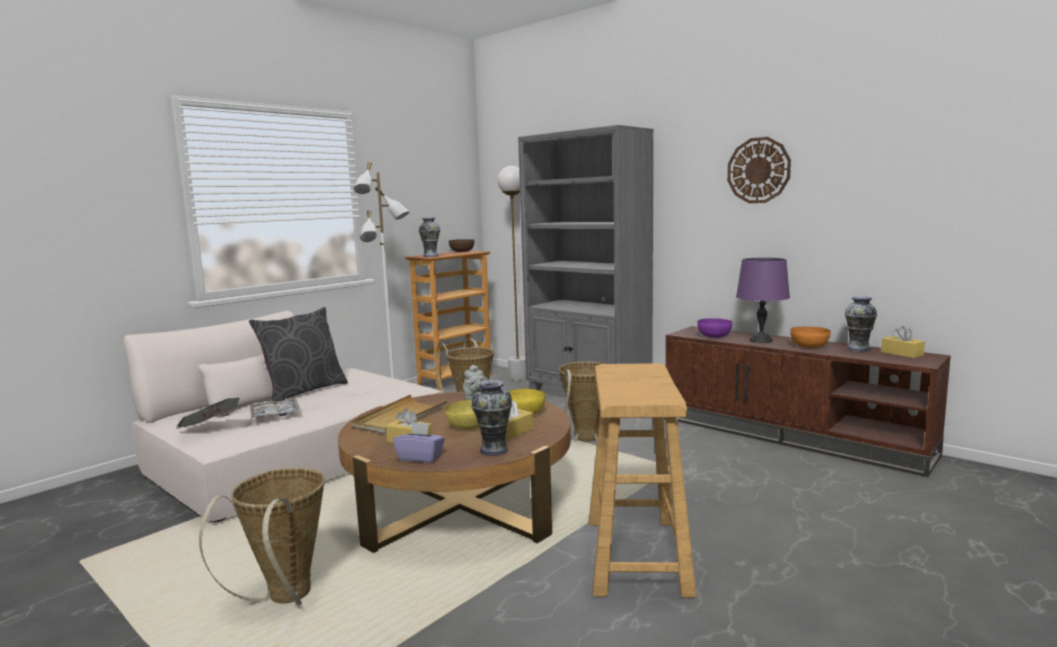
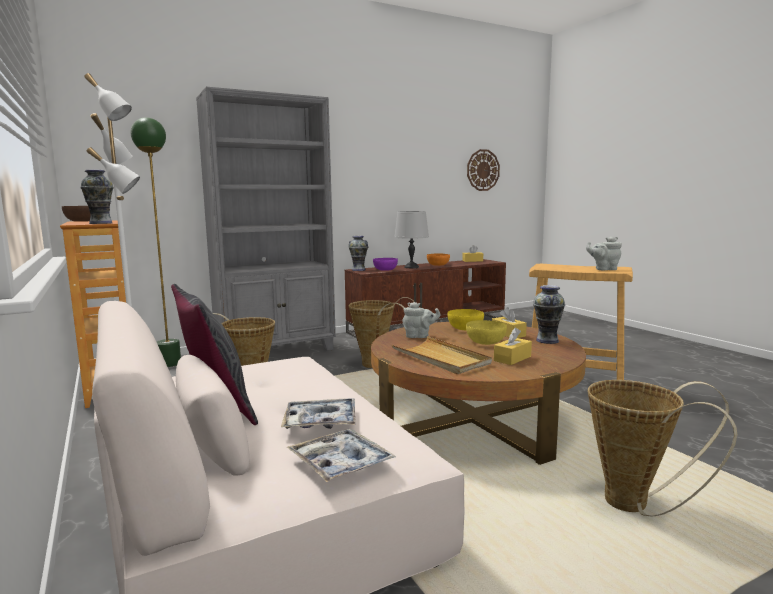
camera: 70 degrees left, 0 degrees up
newspaper [176,398,240,429] -> tray [287,429,396,482]
purple tissue box [393,422,445,463] -> none
white floor lamp [497,166,526,381] -> green floor lamp [130,117,181,367]
wall clock [727,137,791,203] -> wall clock moved to [467,149,500,191]
purple table lamp [736,258,790,343] -> grey table lamp [394,211,429,268]
vase [845,296,877,352] -> vase moved to [349,235,368,271]
none -> grey teapot [586,236,622,270]

